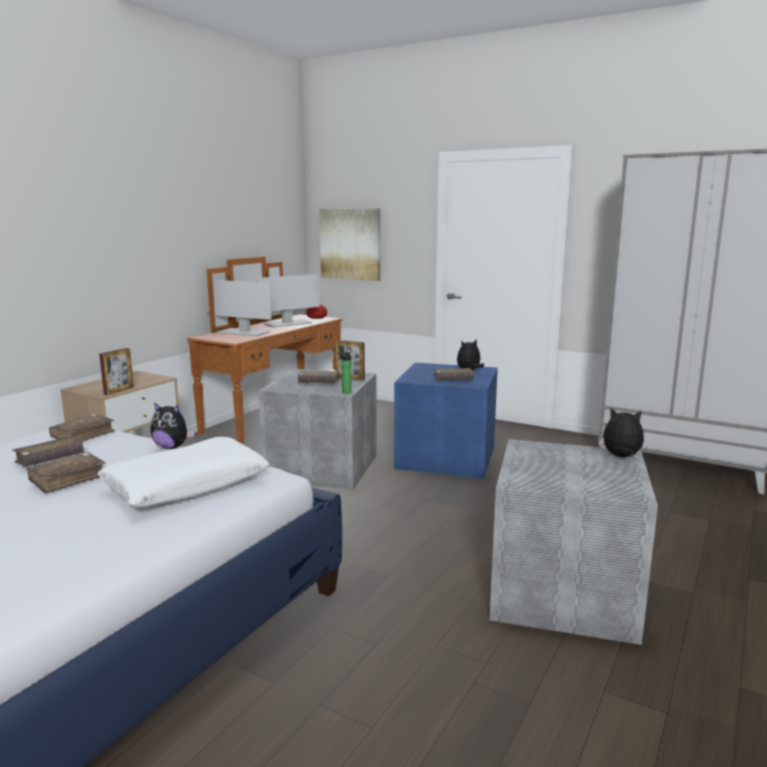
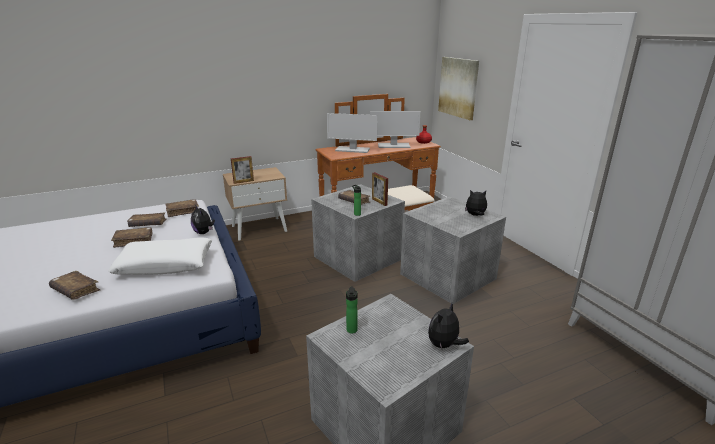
camera: 35 degrees right, 10 degrees up
monitor [208,280,272,337] -> monitor turned 45 degrees counterclockwise [327,113,378,153]
blue storage box [394,363,498,479] -> grey storage box [400,197,506,304]
brown book [433,368,474,380] -> brown book moved to [49,271,100,300]
plush toy [599,408,644,457] -> plush toy turned 105 degrees counterclockwise [428,303,469,349]
none -> bottle [346,286,358,334]

